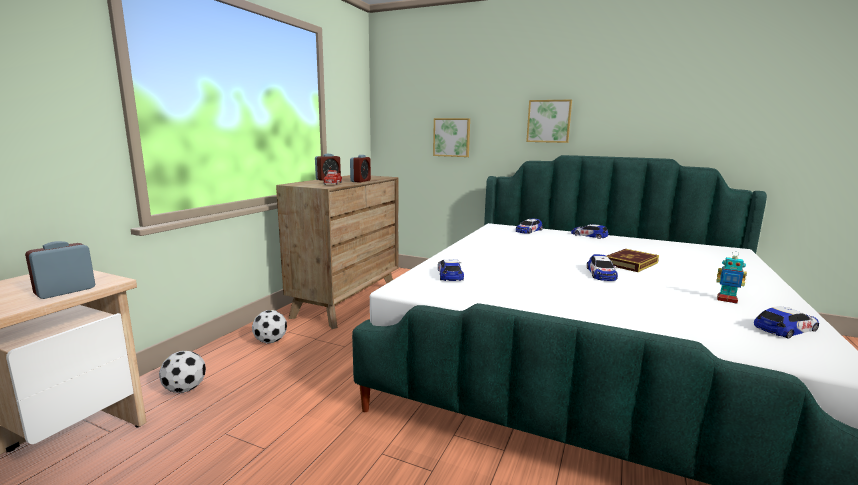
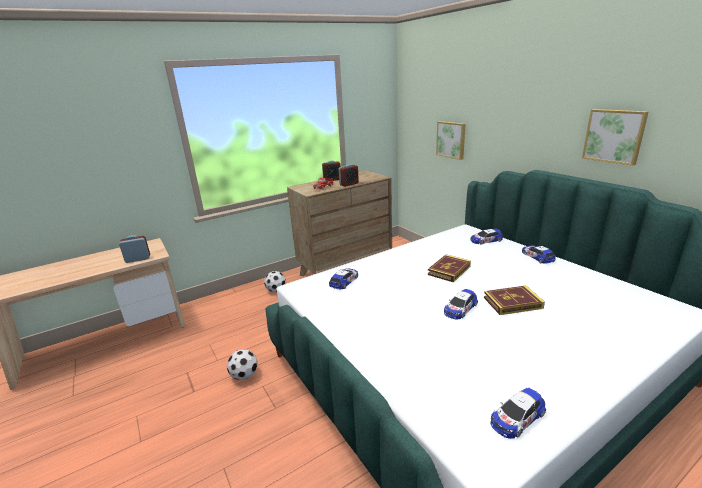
camera: 35 degrees right, 10 degrees up
football [159,351,206,393] -> football moved to [227,349,258,380]
picture [526,100,572,143] -> picture moved to [582,109,649,166]
toy robot [716,251,747,303] -> none
toy car [754,306,819,339] -> toy car turned 135 degrees clockwise [490,388,546,439]
none -> book [428,255,471,283]

